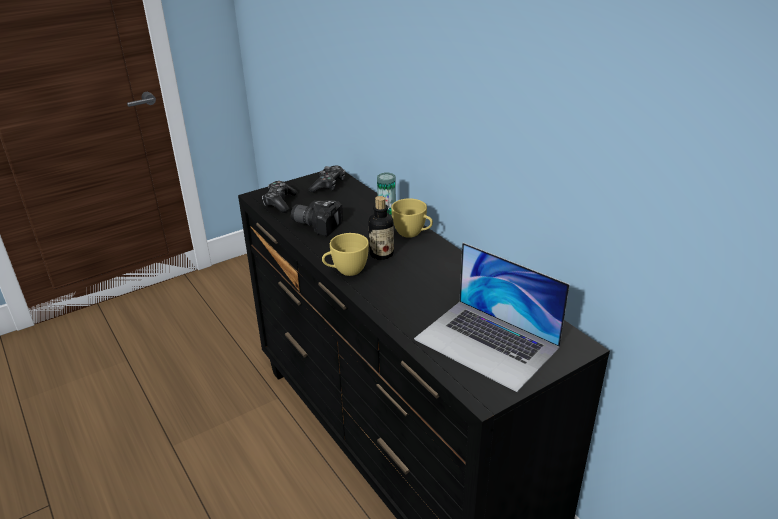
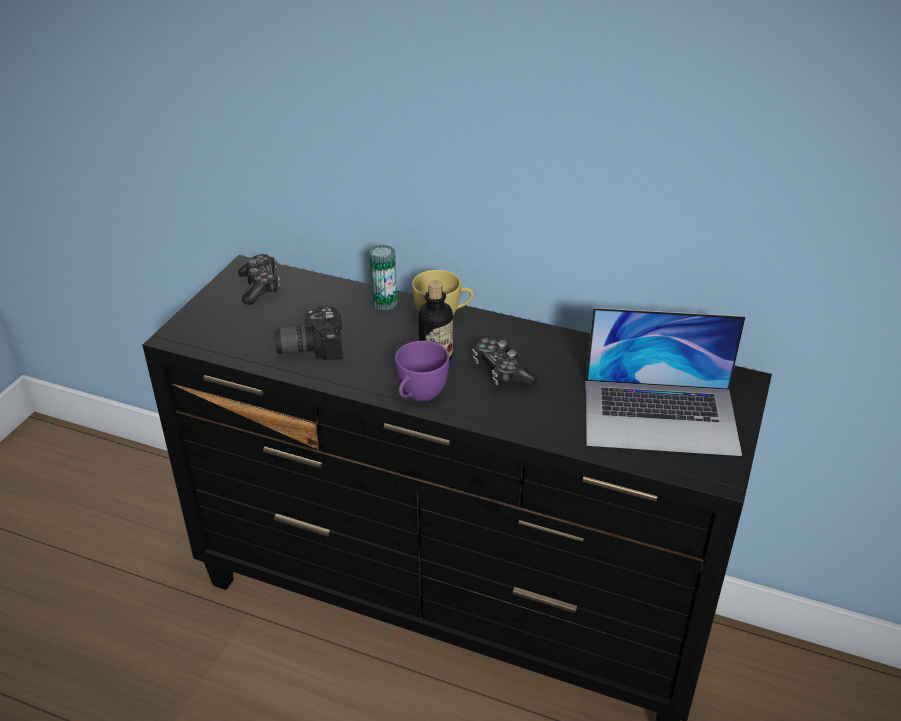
camera: 35 degrees left, 5 degrees up
game controller [262,181,297,213] -> game controller moved to [472,338,537,387]
yellow cup [322,233,369,276] -> purple cup [395,340,449,401]

